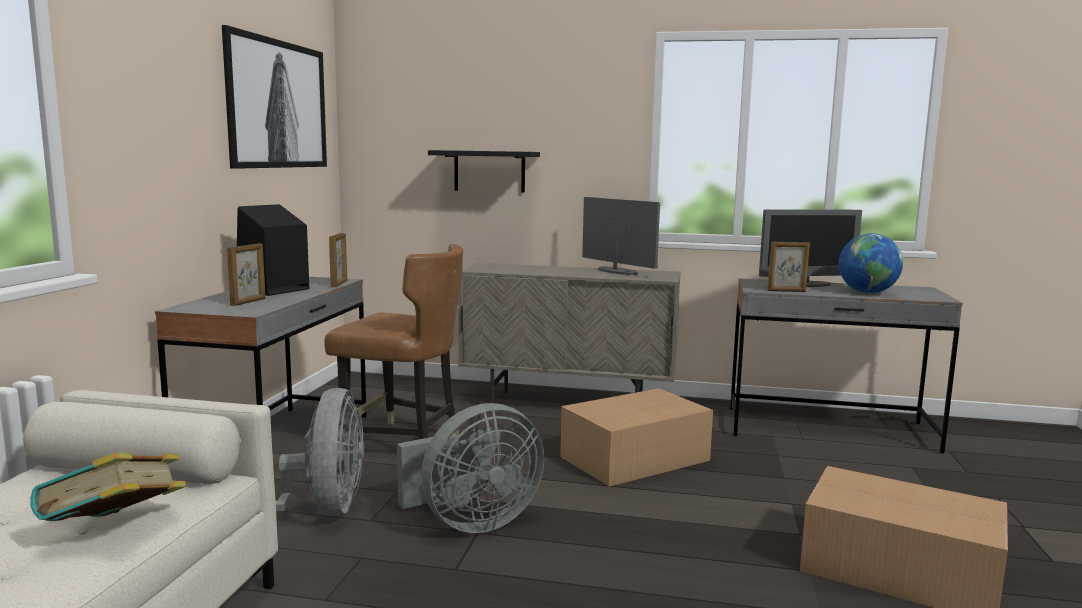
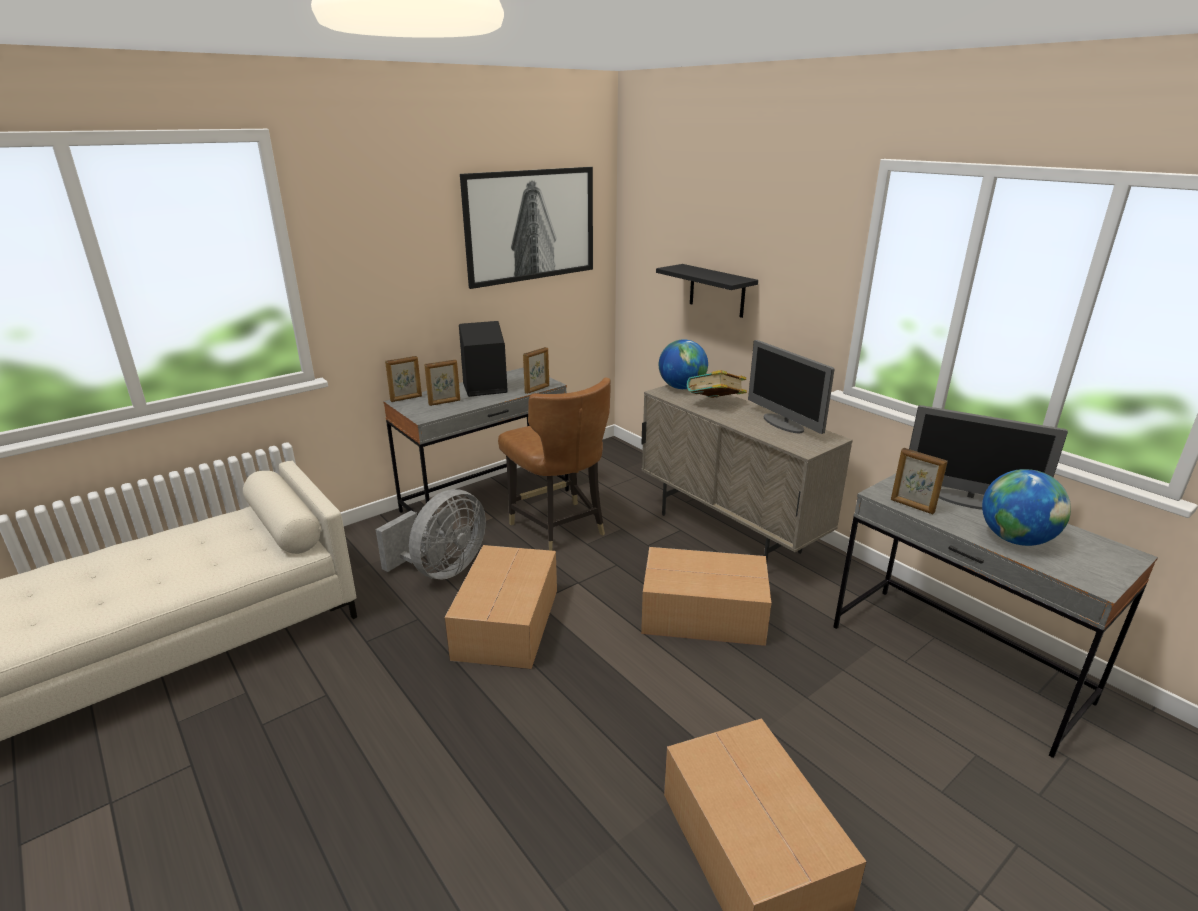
camera: 40 degrees right, 15 degrees up
book [31,452,186,521] -> book moved to [687,370,747,398]
grey fan [397,403,544,533] -> cardboard box [445,545,557,669]
monitor [582,197,660,275] -> monitor turned 150 degrees clockwise [748,340,835,434]
none -> picture frame [385,356,422,402]
none -> globe [659,339,708,389]

